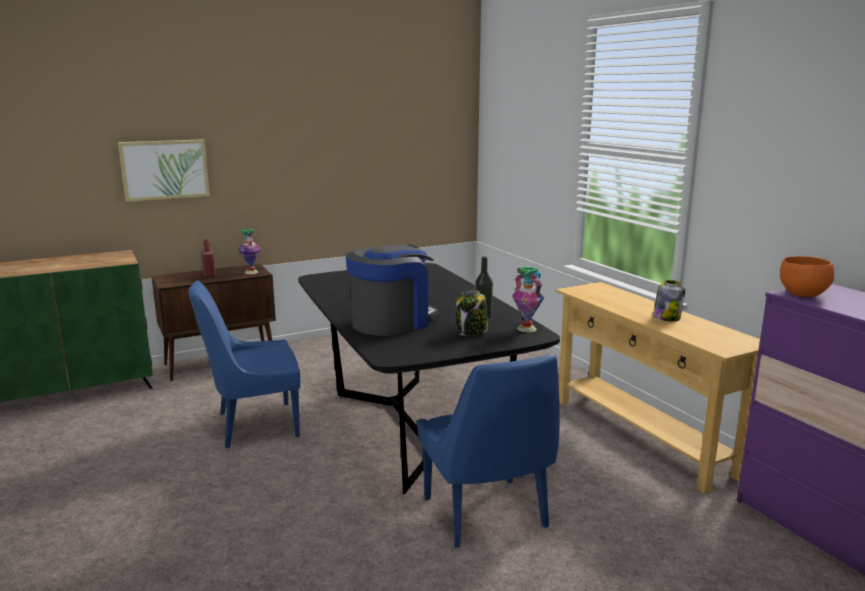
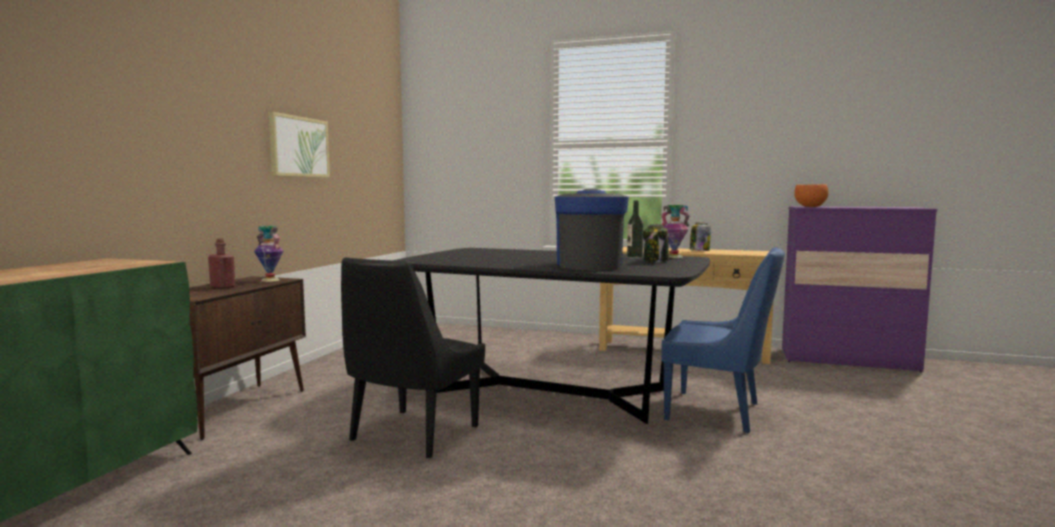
camera: 45 degrees left, 10 degrees down
picture [118,139,210,202] -> picture moved to [269,112,330,178]
blue chair [188,280,301,449] -> black chair [341,257,485,459]

